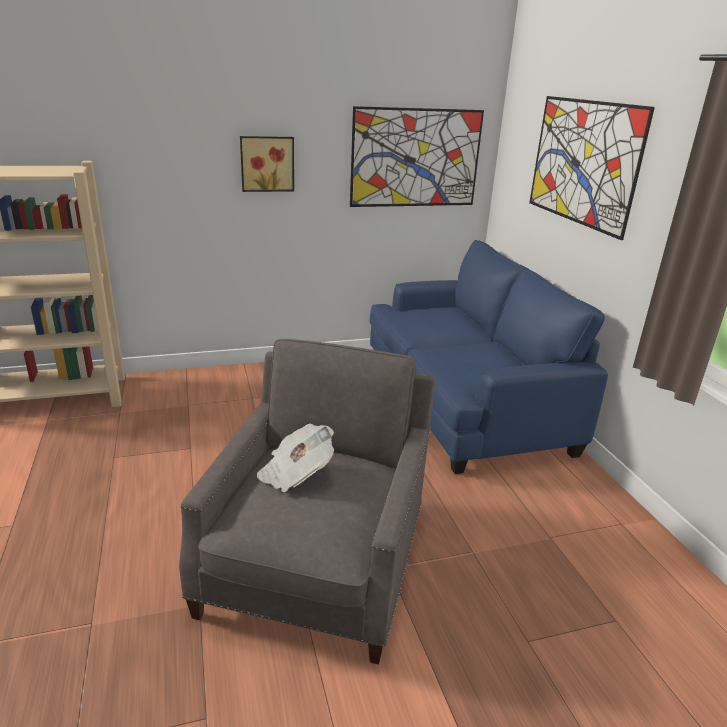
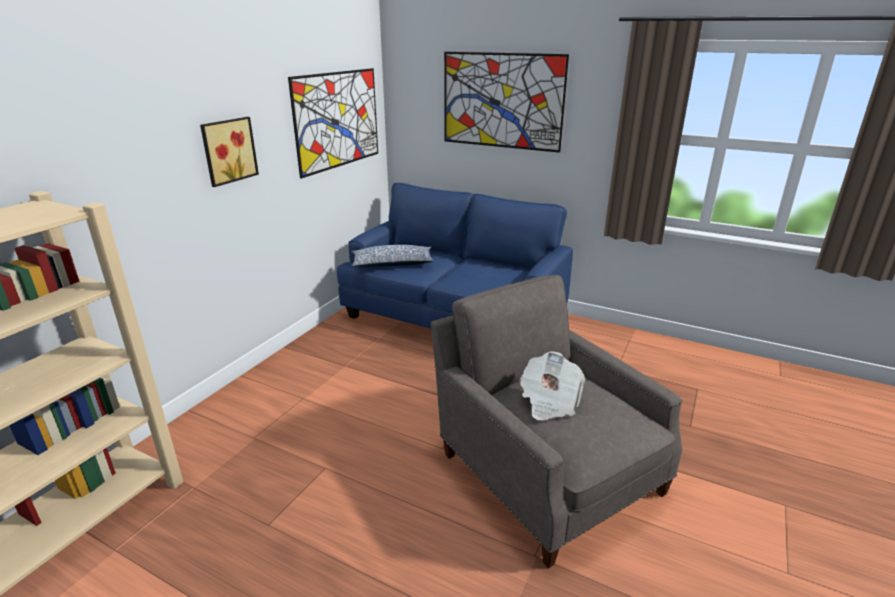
camera: 45 degrees left, 0 degrees up
none -> pillow [351,245,434,267]

